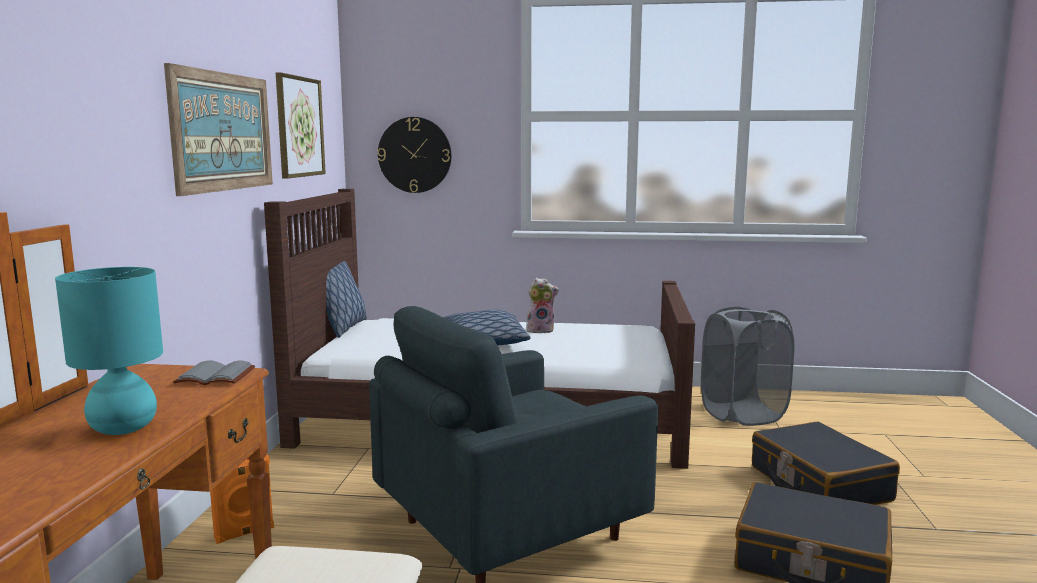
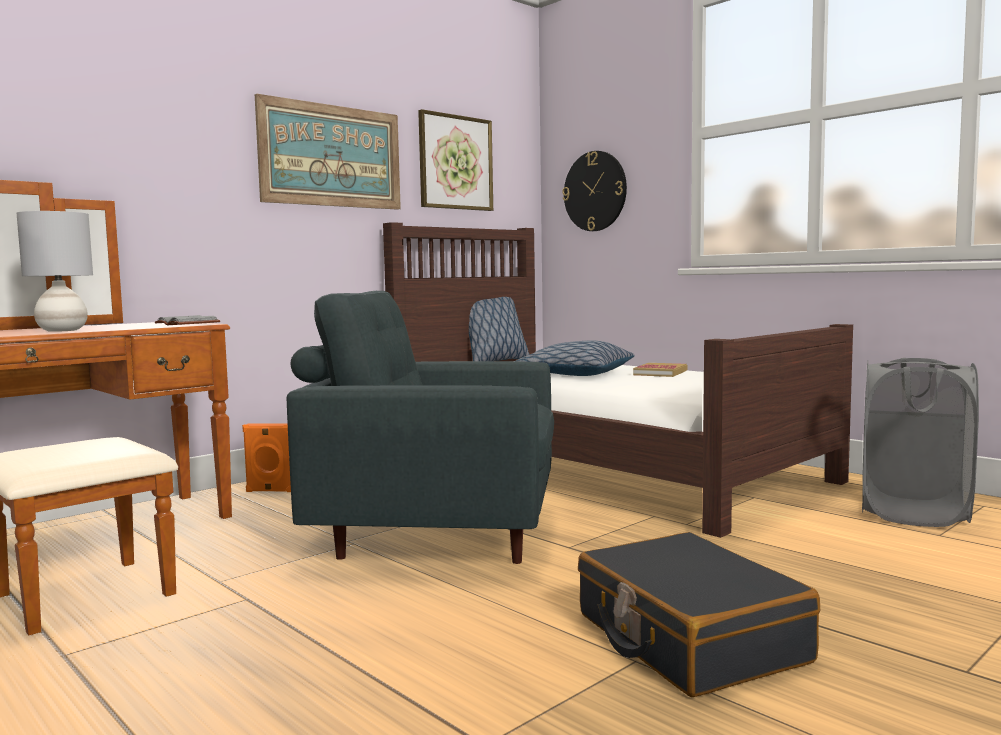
camera: 40 degrees right, 5 degrees down
turquoise table lamp [55,267,163,435] -> grey table lamp [17,211,93,332]
plush toy [526,278,559,333] -> book [633,363,688,377]
black suitcase [752,421,900,505] -> none

